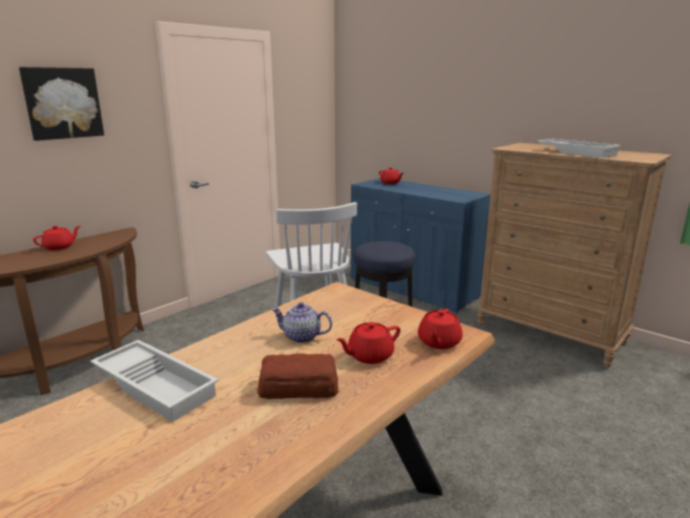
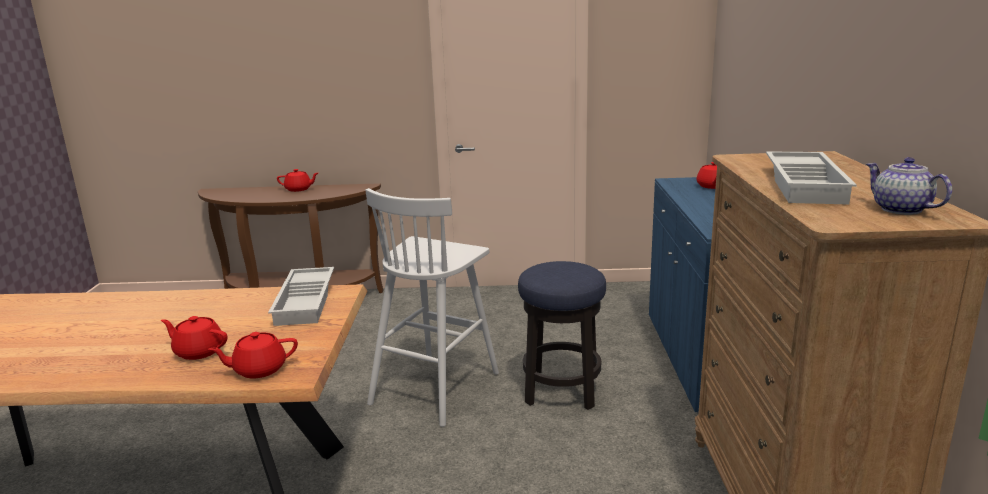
camera: 50 degrees right, 0 degrees up
picture [19,67,104,141] -> none
white tray [90,340,219,422] -> white tray moved to [268,267,334,326]
bread [257,354,339,399] -> none
teapot [271,302,332,343] -> teapot moved to [866,157,952,215]

